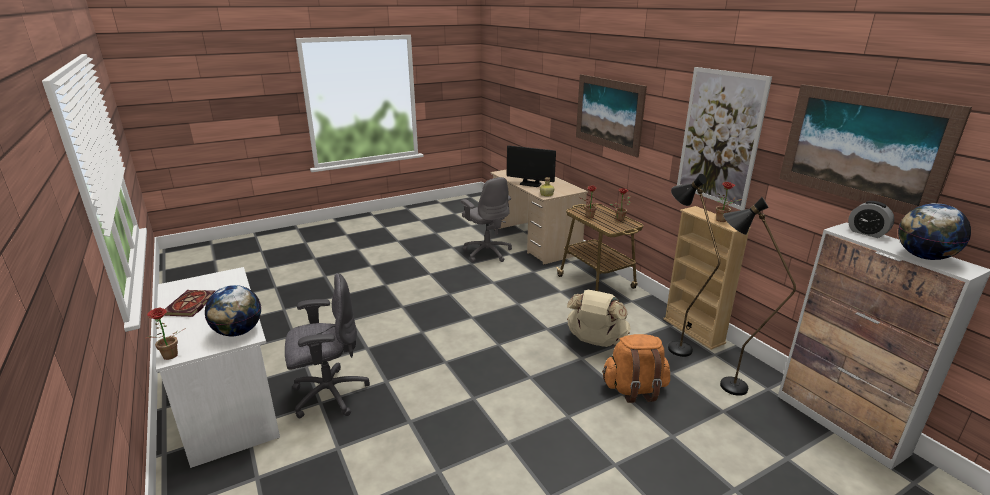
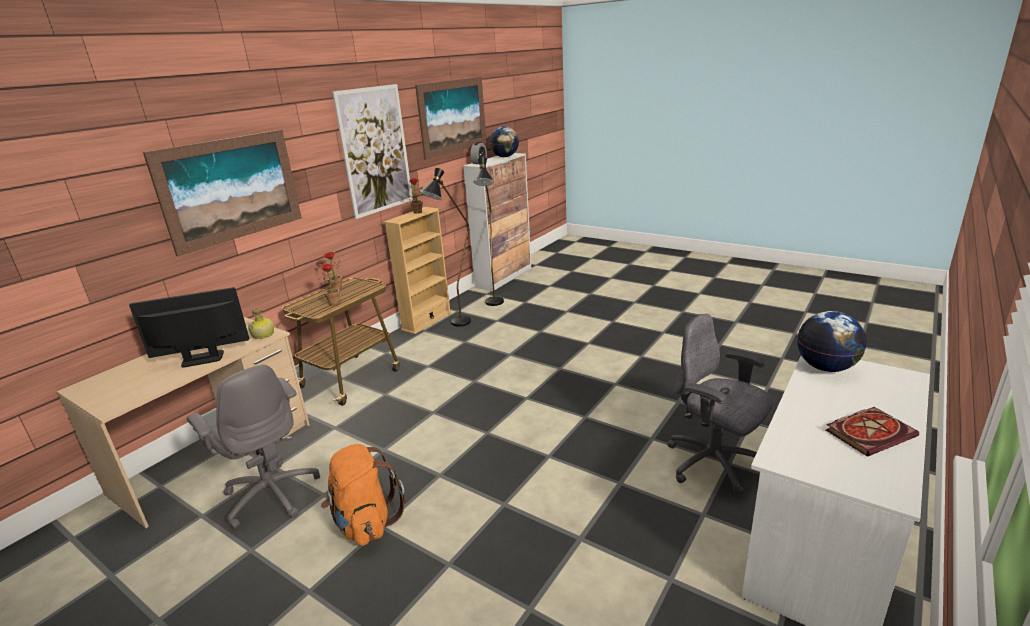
camera: 115 degrees left, 0 degrees up
potted plant [146,308,186,360] -> none
grey office chair [460,177,512,262] -> grey office chair turned 105 degrees clockwise [187,365,320,529]
monitor [507,145,556,187] -> monitor turned 105 degrees counterclockwise [129,287,249,368]
beige backpack [567,290,631,347] -> none
orange backpack [602,334,670,403] -> orange backpack moved to [321,444,406,546]

